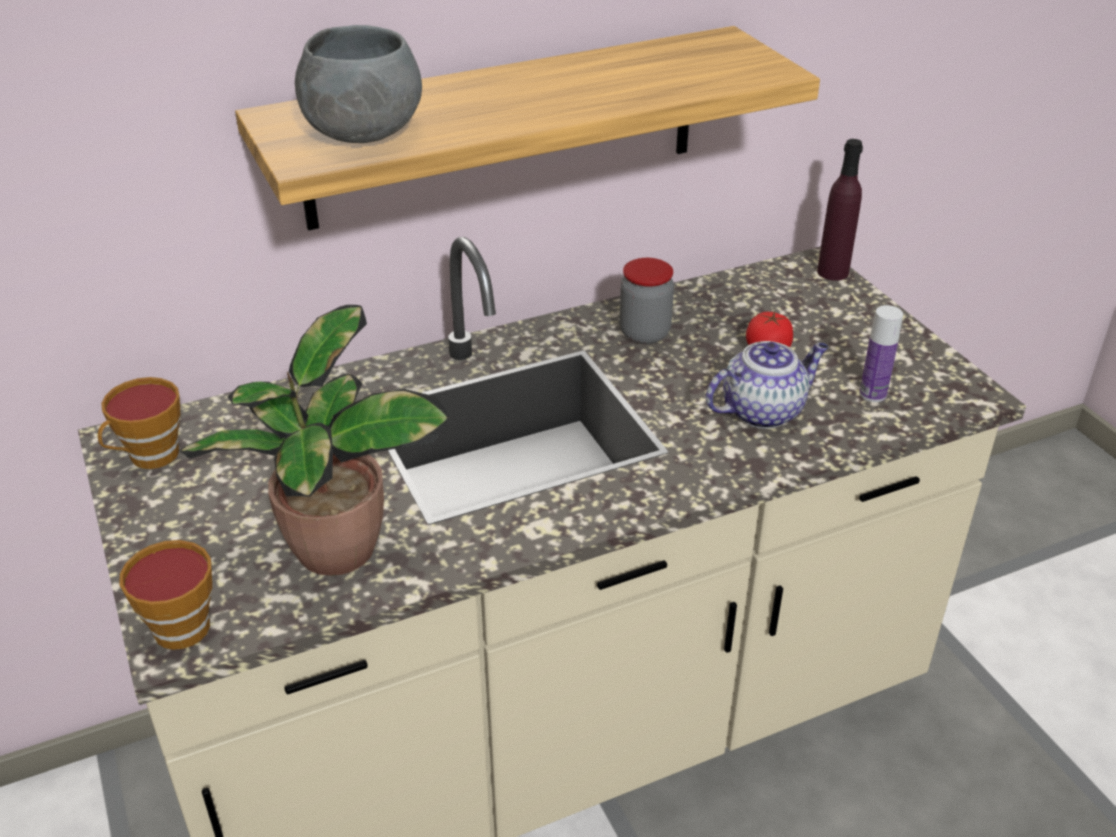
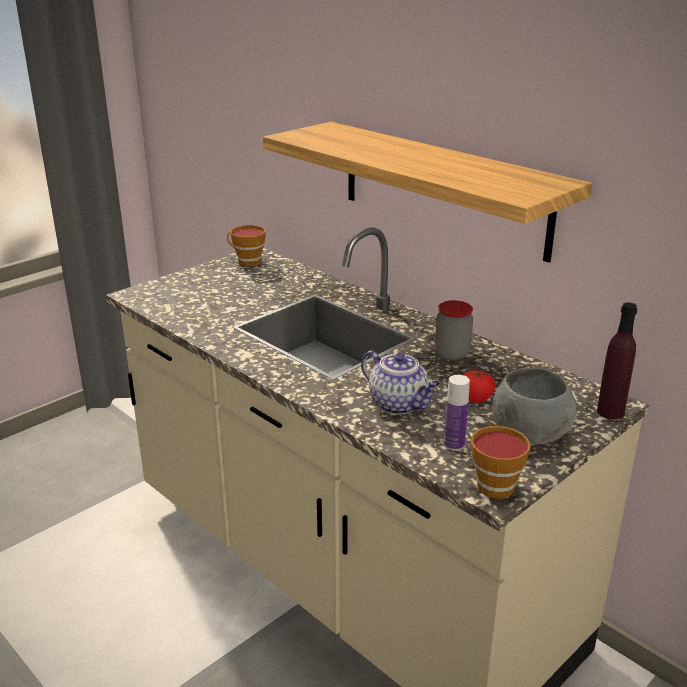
camera: 70 degrees right, 10 degrees down
cup [119,540,212,650] -> cup moved to [471,426,531,499]
potted plant [179,305,450,576] -> none
grey bowl [295,25,422,143] -> grey bowl moved to [492,368,576,444]

